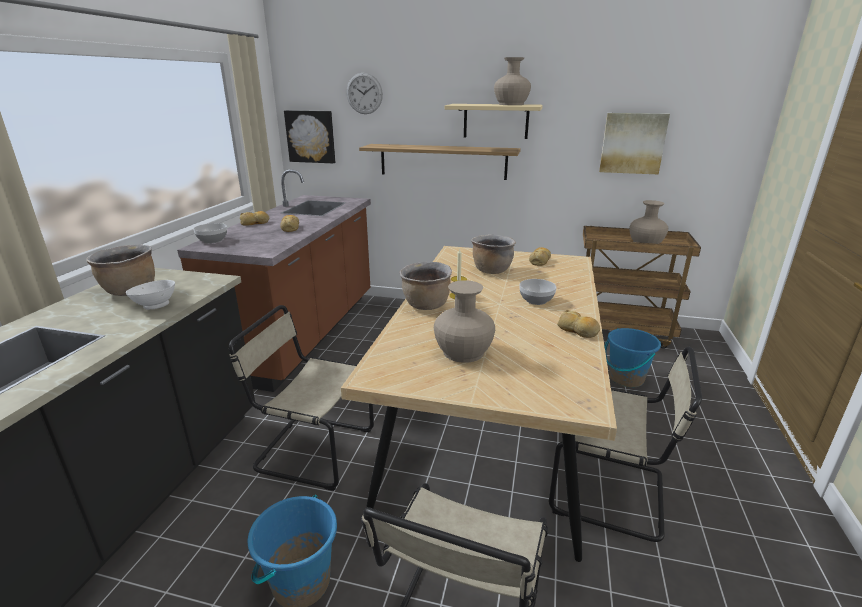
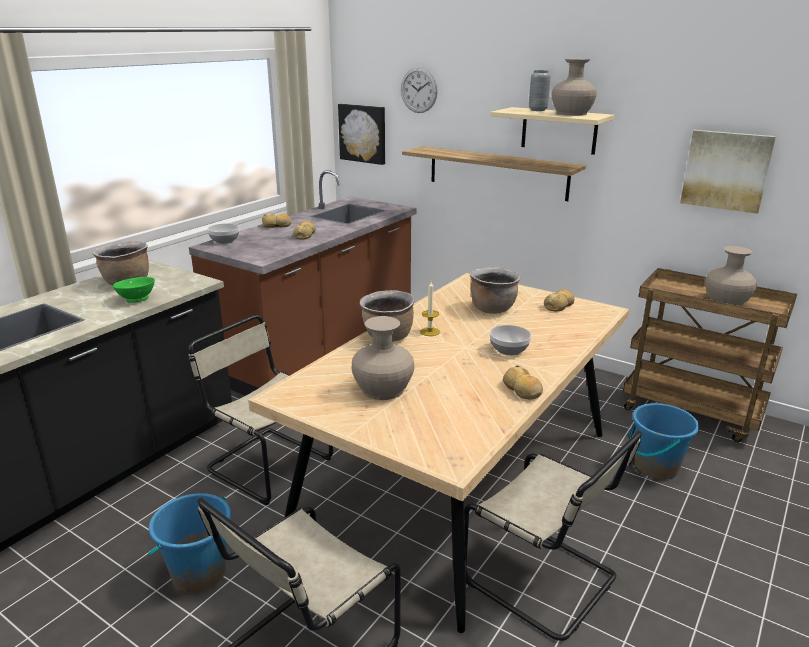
camera: 20 degrees right, 0 degrees up
white bowl [126,280,175,310] -> green bowl [113,277,155,303]
none -> grey vase [529,70,551,111]

